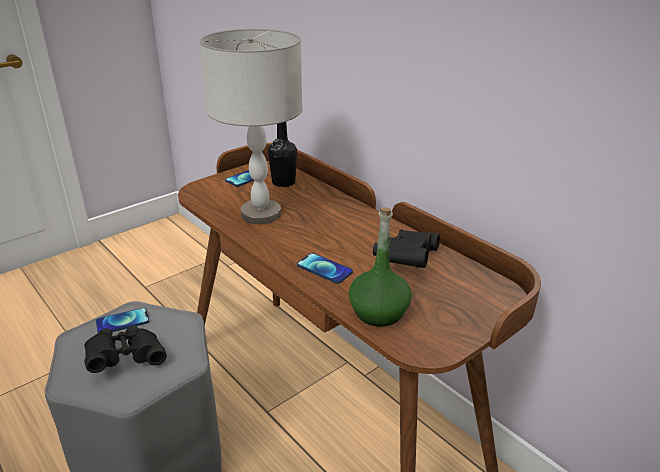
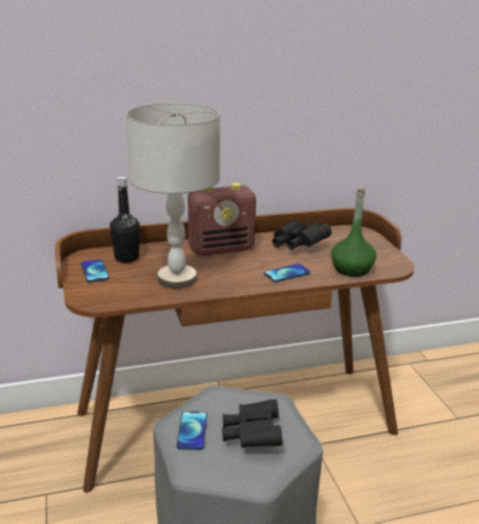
camera: 65 degrees left, 5 degrees down
none -> radio [188,183,256,256]

